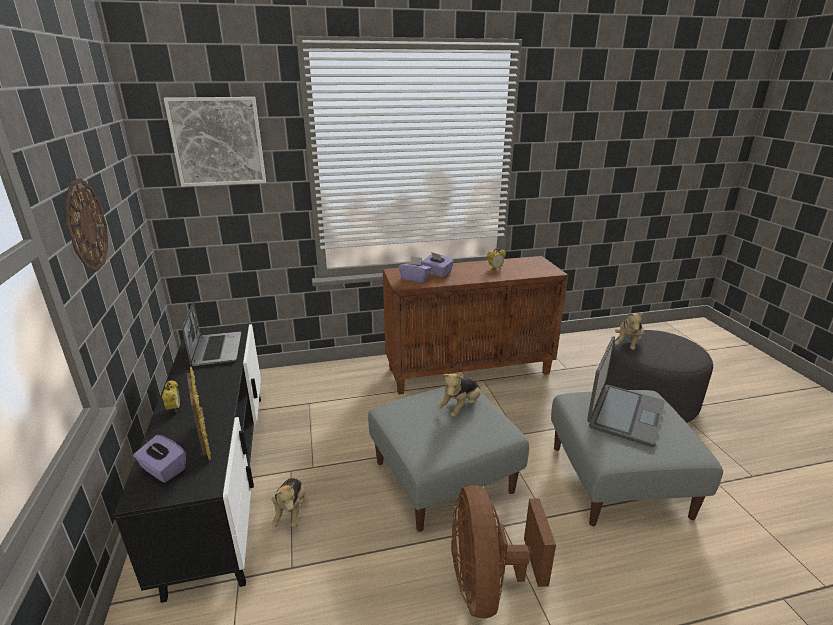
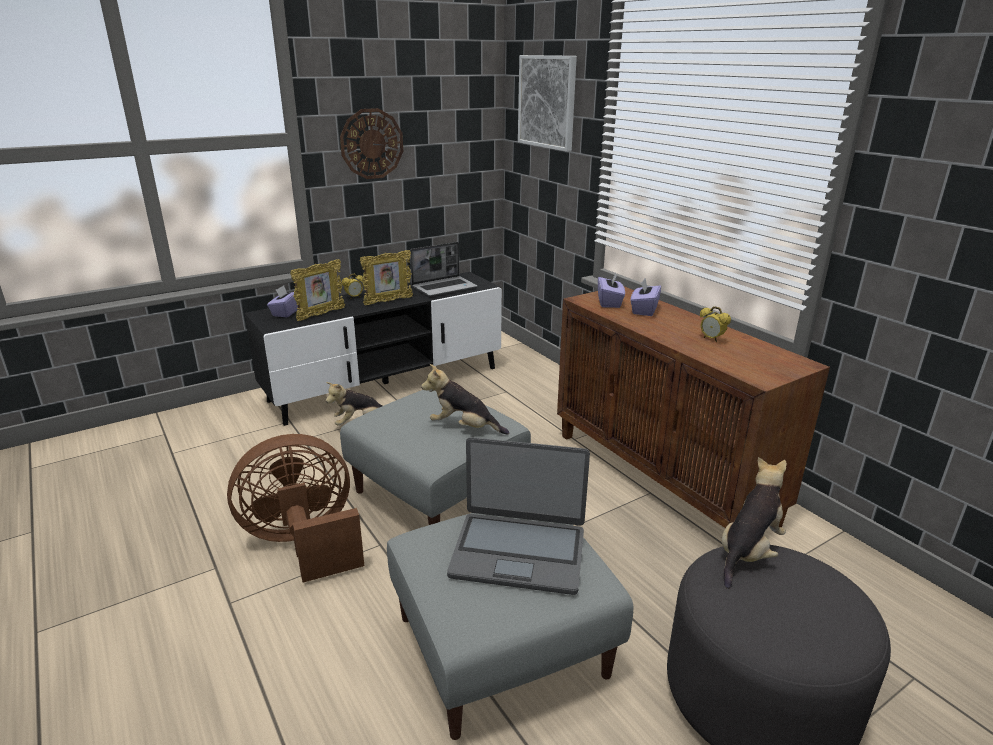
camera: 70 degrees right, 0 degrees up
plush toy [614,311,645,350] -> plush toy turned 120 degrees clockwise [722,457,787,589]
none -> picture frame [360,250,413,305]

